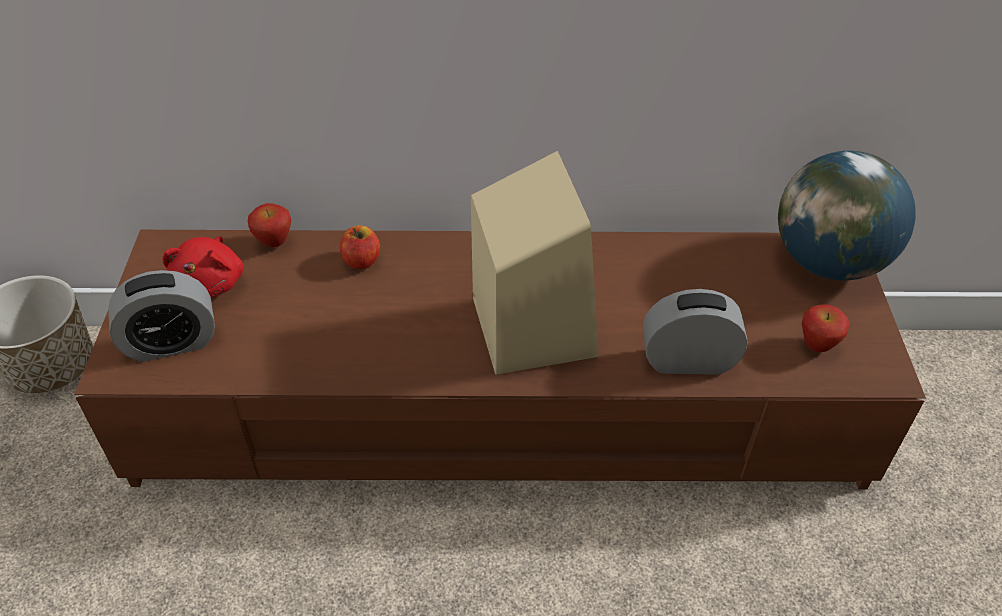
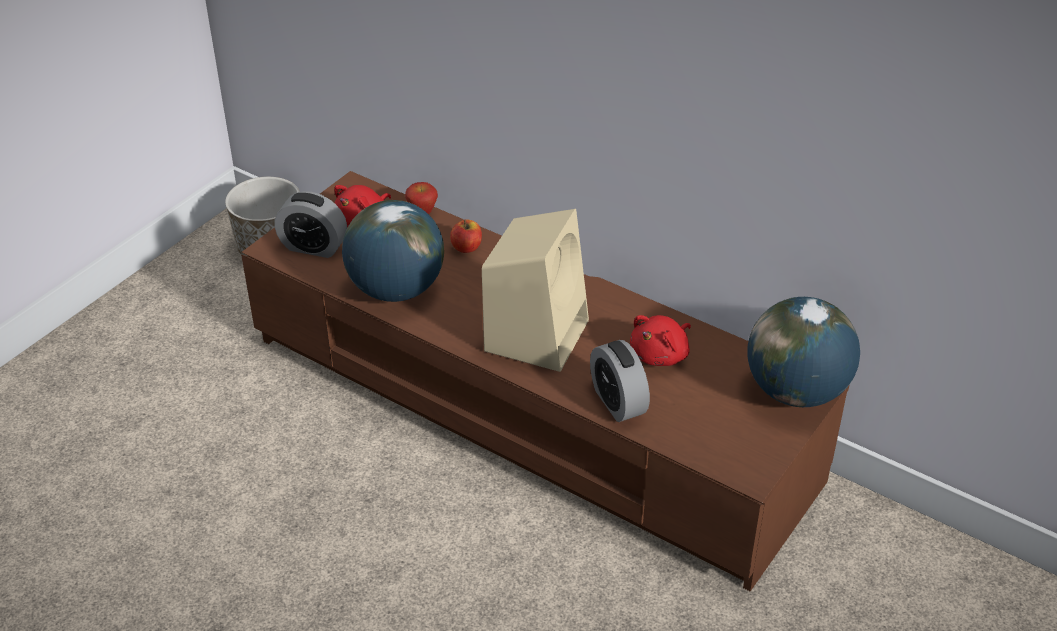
camera: 35 degrees right, 5 degrees down
alarm clock [643,289,748,375] -> alarm clock turned 150 degrees counterclockwise [590,340,650,422]
apple [802,304,850,352] -> none
none -> globe [342,200,444,302]
none -> red plush toy [630,315,691,366]

